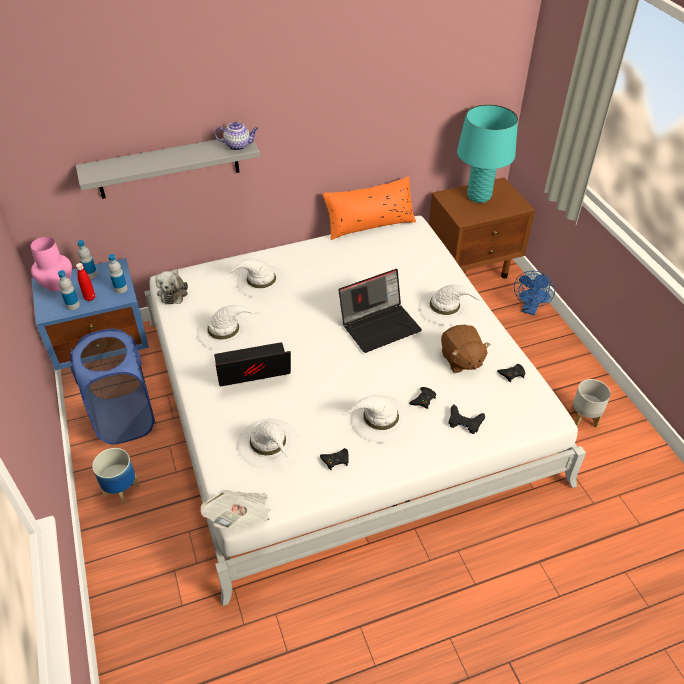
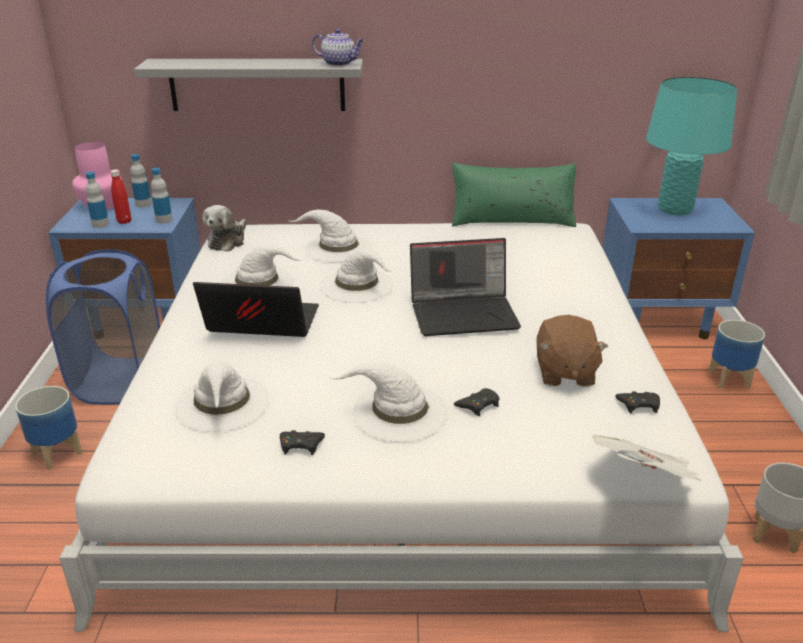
camera: 20 degrees right, 15 degrees down
newspaper [201,490,270,529] -> newspaper moved to [592,435,701,481]
orange pillow [322,176,416,240] -> green pillow [452,163,576,227]
white hat [419,284,484,325] -> white hat moved to [320,248,394,303]
brown nightstand [429,177,535,278] -> blue nightstand [603,198,755,339]
black game controller [448,405,485,434] -> none
blue fan [514,271,555,315] -> planter [708,320,765,389]

